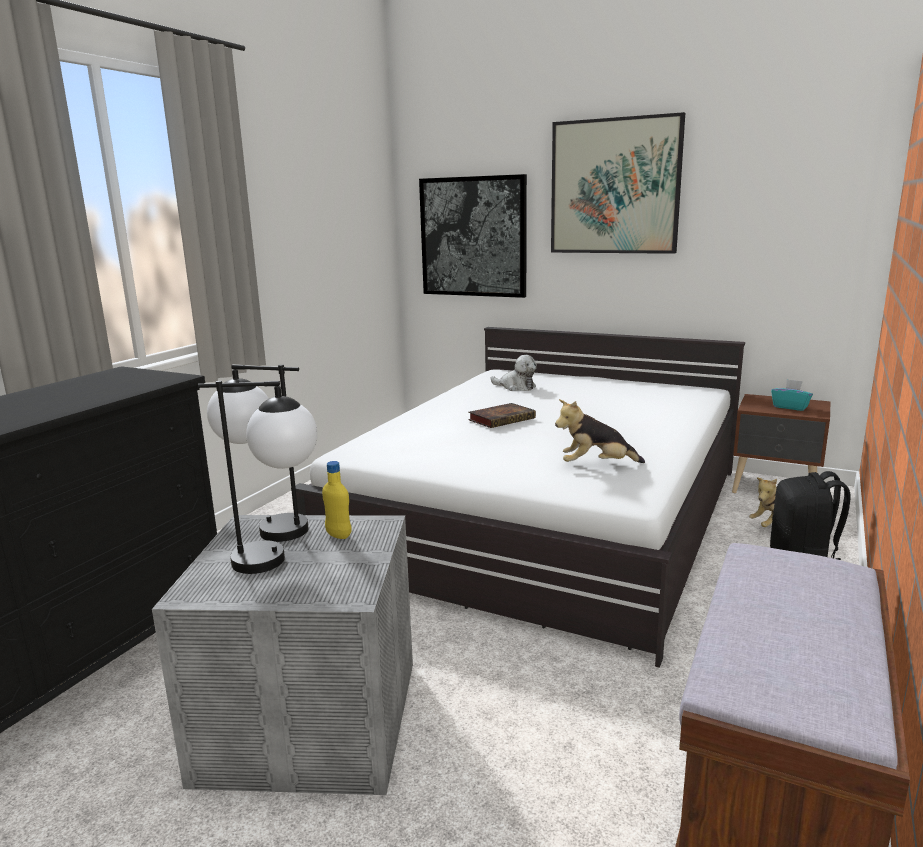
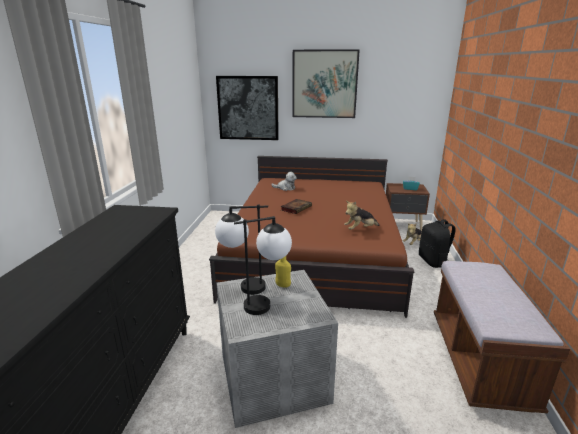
camera: 20 degrees left, 5 degrees up
white bed [291,327,745,668] -> brown bed [209,156,414,318]

